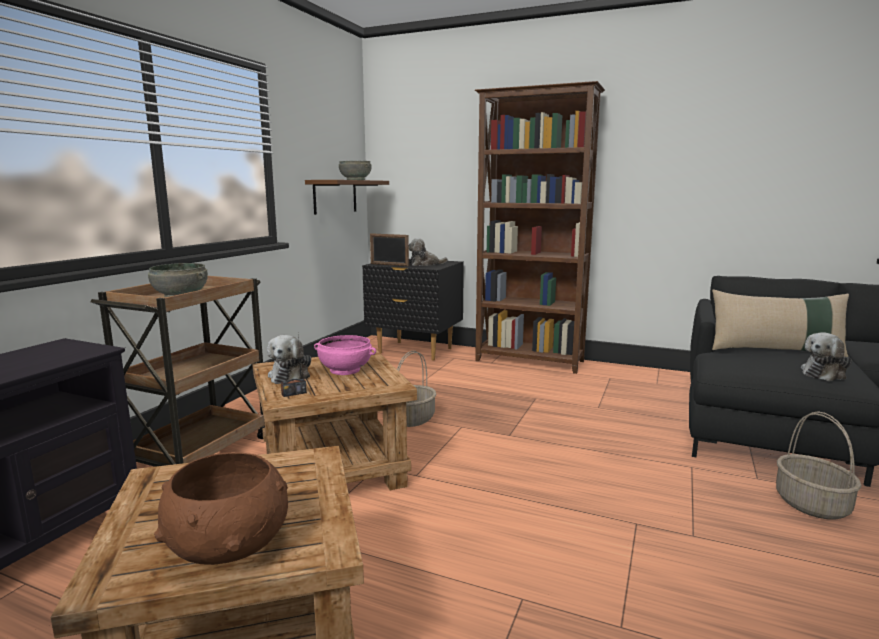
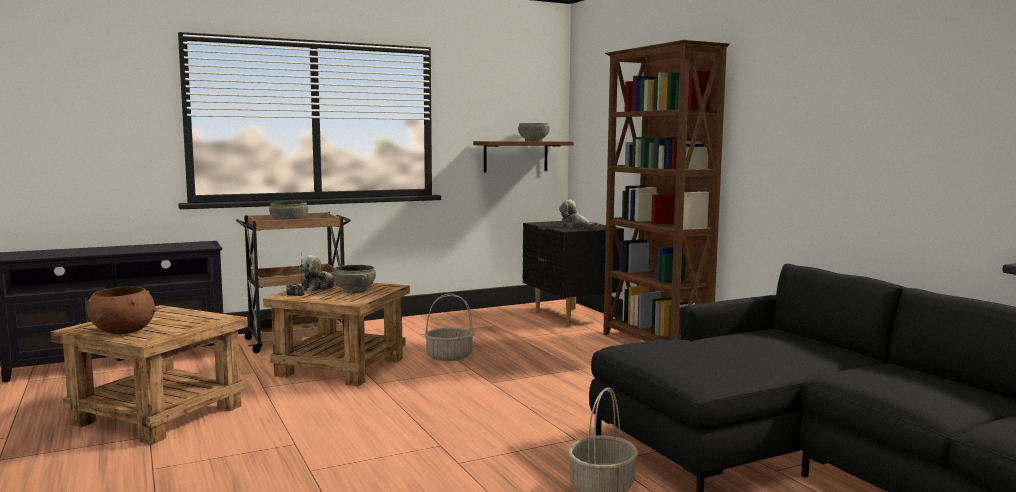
camera: 40 degrees right, 5 degrees down
pink bowl [314,335,376,375] -> grey bowl [333,265,376,293]
picture frame [370,233,409,266] -> none
beige pillow [712,290,849,357] -> none
plush toy [801,332,852,381] -> none

